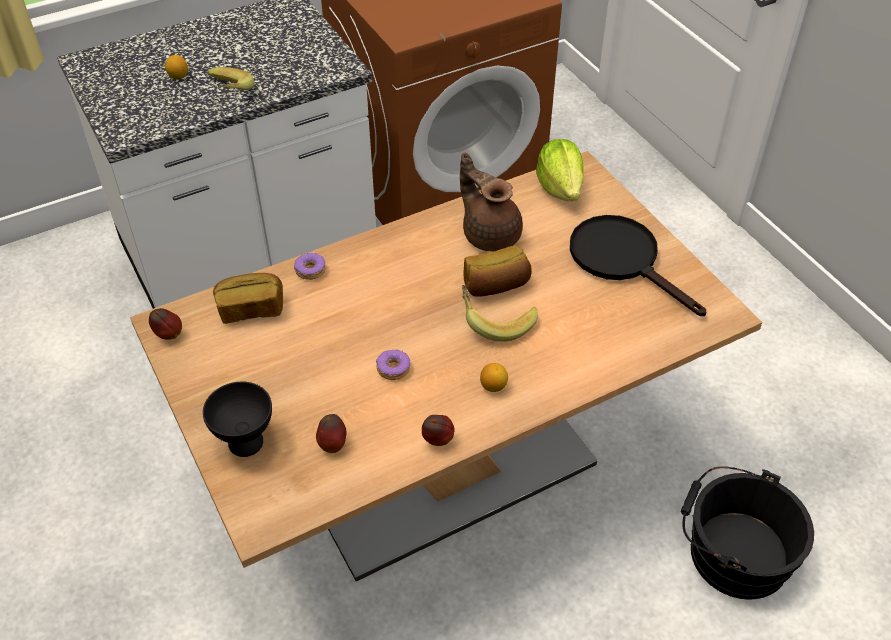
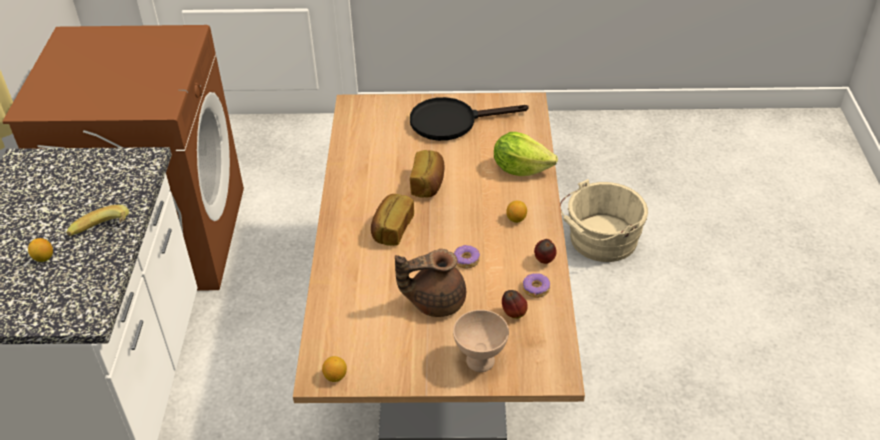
camera: 60 degrees left, 5 degrees down
apple [149,308,182,340] -> lemon [322,356,347,382]
black bowl [203,382,272,457] -> beige bowl [453,310,509,372]
bread [213,273,283,324] -> bread moved to [371,194,414,246]
donut [294,252,326,280] -> donut moved to [523,273,550,298]
brown teapot [460,153,523,252] -> brown teapot moved to [395,249,466,317]
banana [462,285,538,342] -> none
lettuce [536,139,584,201] -> lettuce moved to [494,132,558,176]
black bucket [681,466,814,600] -> beige bucket [560,179,648,262]

